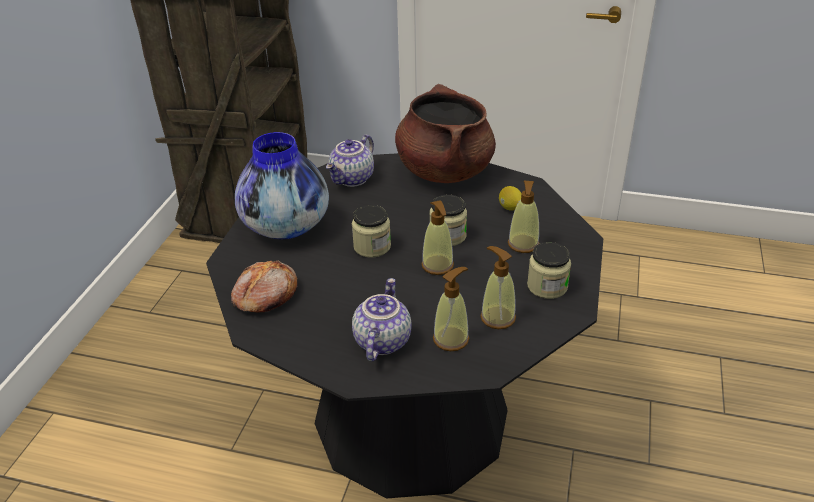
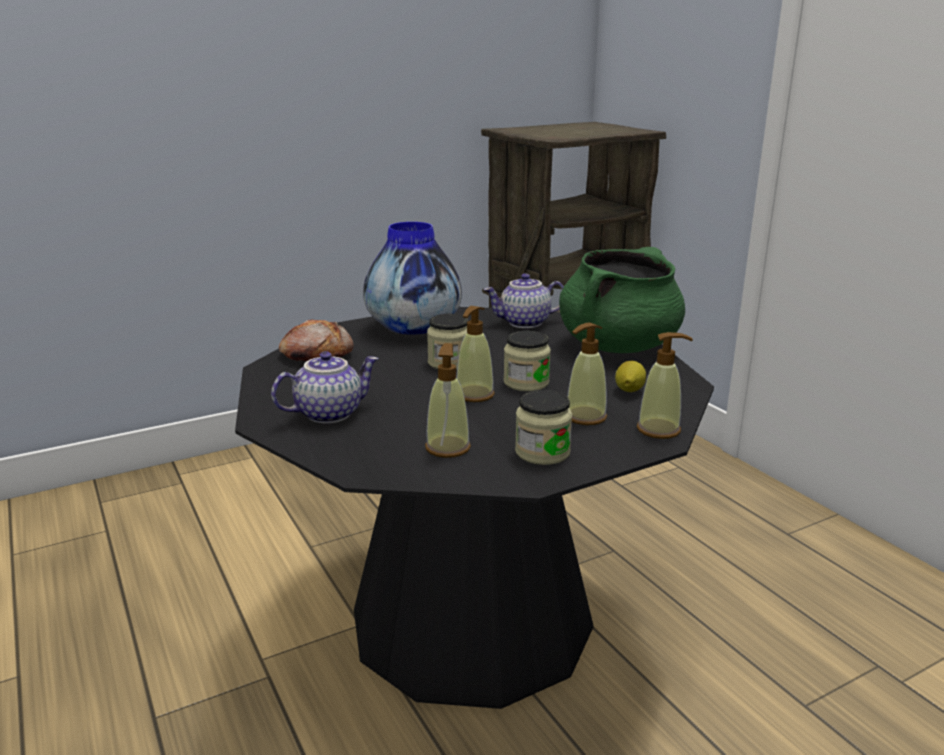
camera: 45 degrees right, 15 degrees down
brown cooking pot [395,84,496,183] -> green cooking pot [559,247,685,353]
soap dispenser [433,267,469,351] -> soap dispenser moved to [637,332,693,439]

